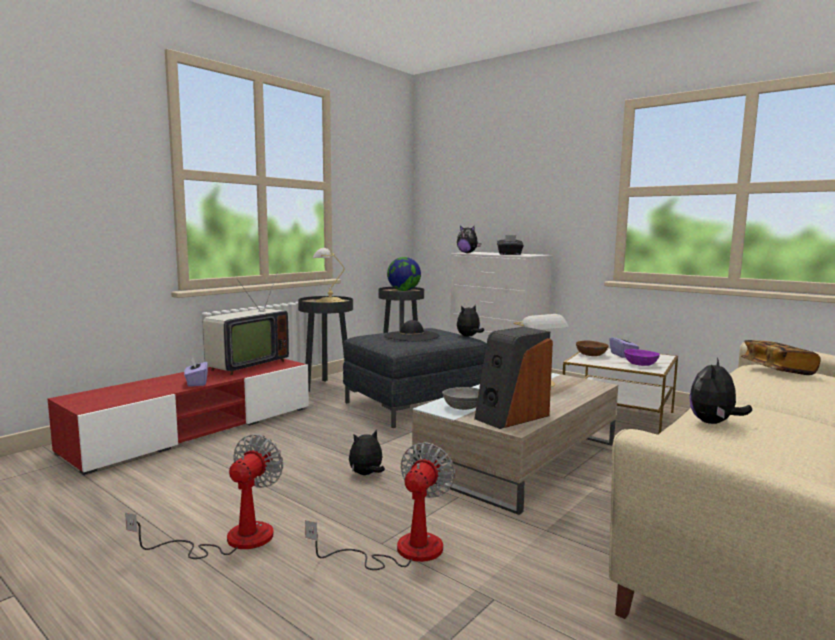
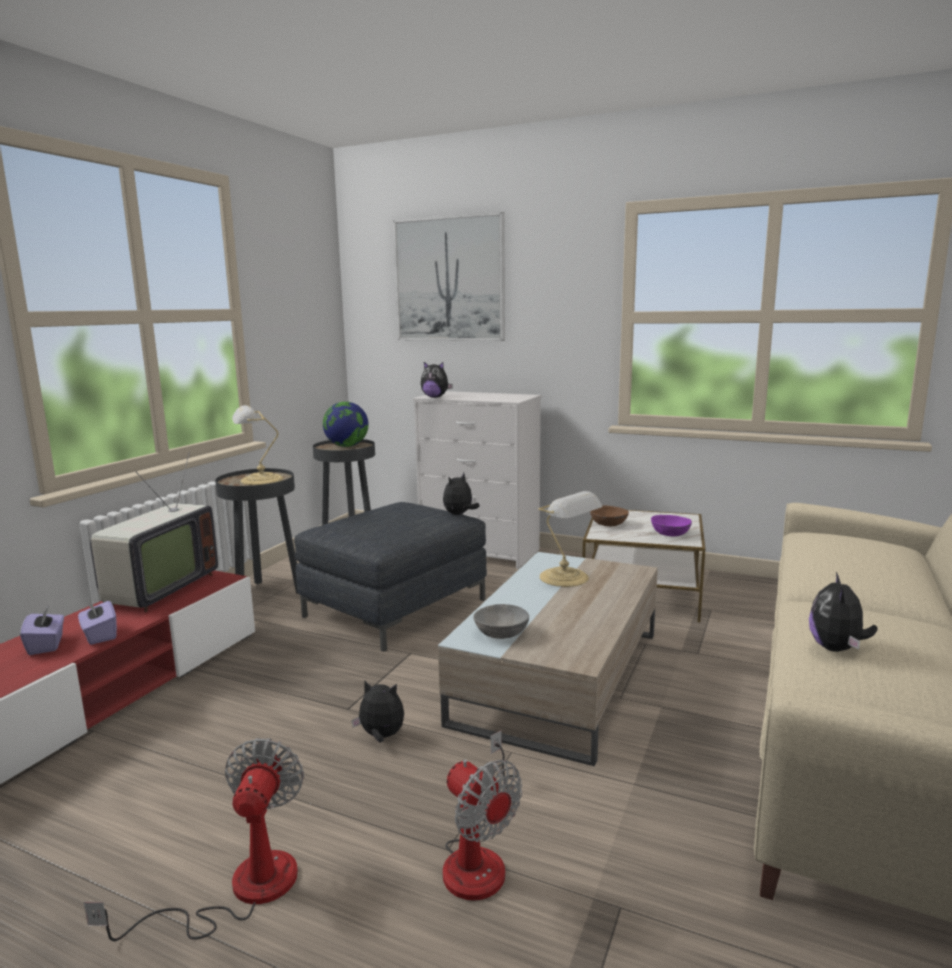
camera: 15 degrees left, 5 degrees up
fan [305,442,455,570] -> fan turned 135 degrees clockwise [443,731,522,901]
plush toy [349,429,385,475] -> plush toy turned 60 degrees clockwise [351,680,404,742]
black hat [384,320,440,341] -> none
speaker [474,327,553,429] -> none
black tissue box [497,235,524,255] -> none
purple tissue box [609,332,639,358] -> purple tissue box moved to [20,605,64,655]
book [741,340,821,375] -> none
none -> picture [393,212,505,341]

